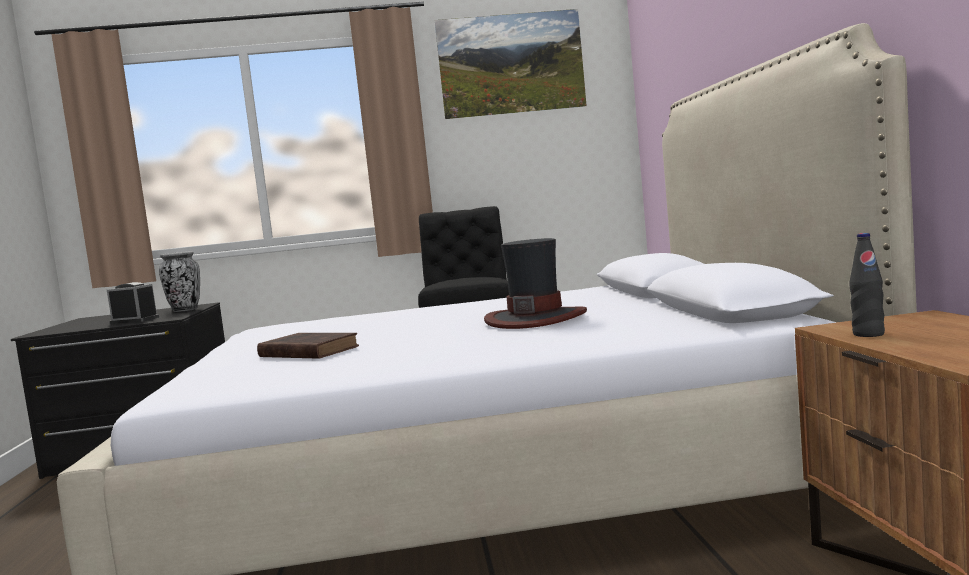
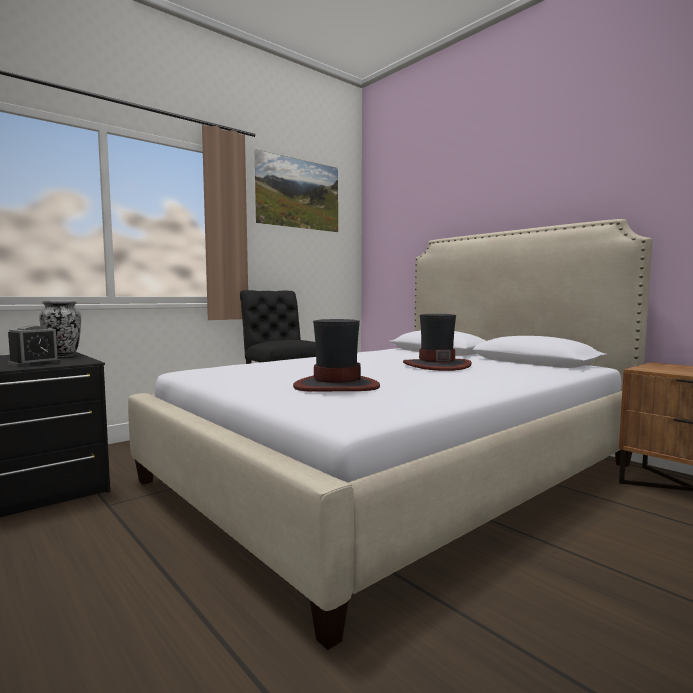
camera: 35 degrees left, 0 degrees up
alarm clock [107,282,159,324] -> alarm clock turned 150 degrees clockwise [8,325,61,367]
brown book [257,333,359,359] -> hat [293,319,380,392]
black bottle [850,233,885,337] -> none

